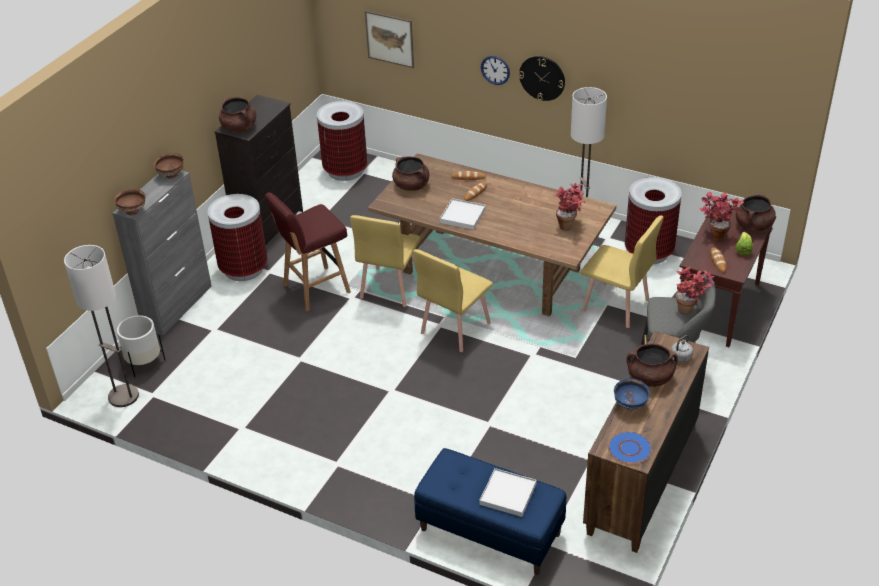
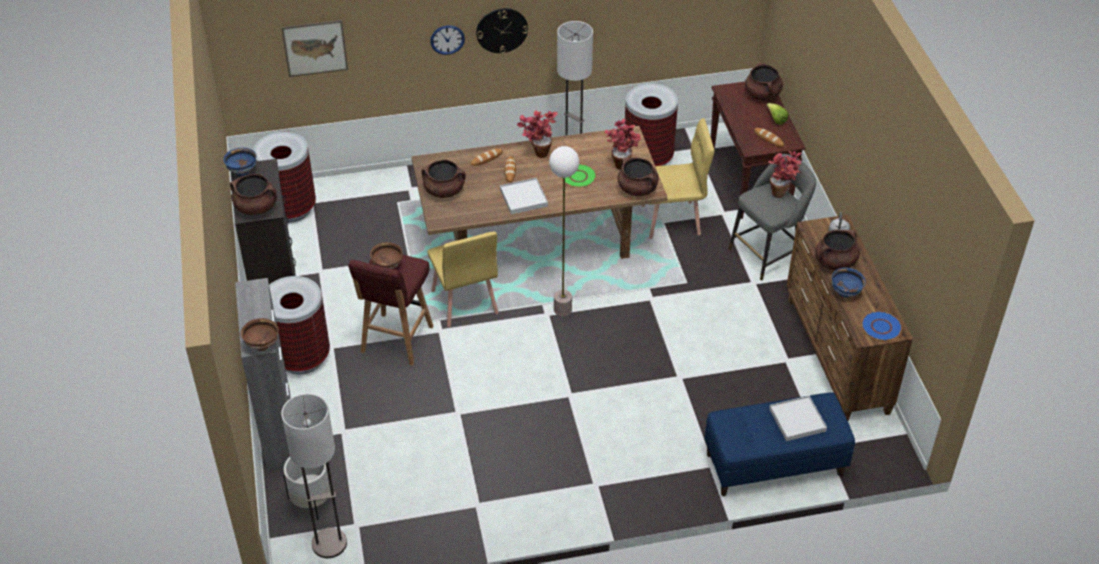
camera: 40 degrees left, 5 degrees up
brown bowl [154,153,184,178] -> brown bowl moved to [370,242,403,269]
yellow chair [413,249,493,352] -> floor lamp [549,146,579,316]
potted plant [700,192,744,241] -> potted plant moved to [517,110,558,158]
none -> blue bowl [223,148,257,176]
none -> green plate [561,164,596,188]
none -> brown cooking pot [617,158,658,196]

